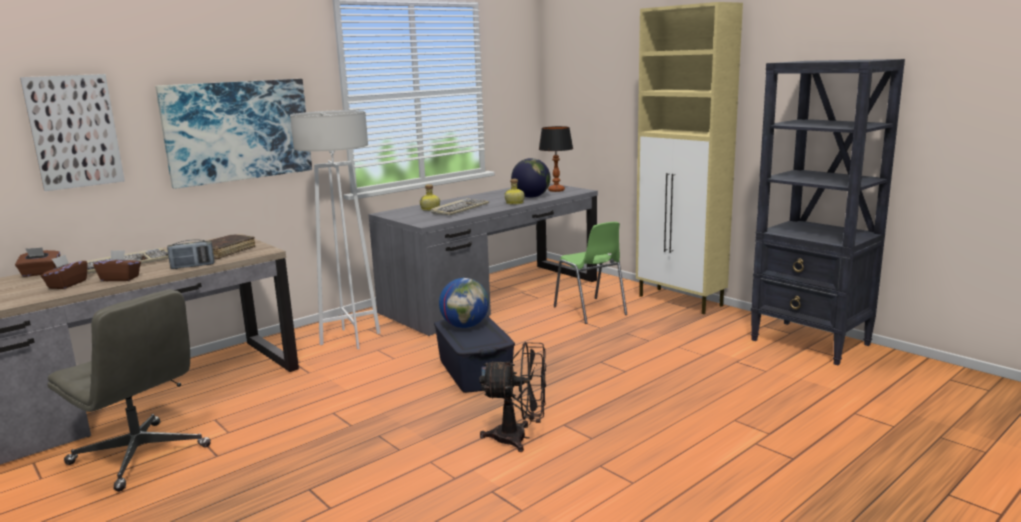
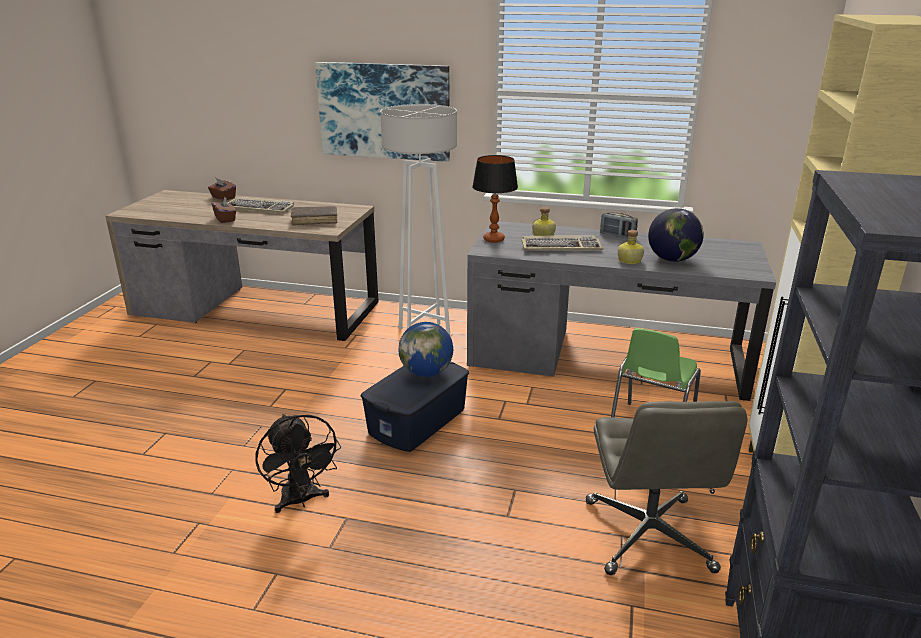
camera: 55 degrees right, 10 degrees up
picture [20,74,125,191] -> none
brown tissue box [41,255,87,289] -> none
grey office chair [47,289,211,492] -> grey office chair moved to [586,401,747,575]
radio [167,239,214,269] -> radio moved to [600,212,638,238]
table lamp [539,126,573,192] -> table lamp moved to [472,155,518,243]

